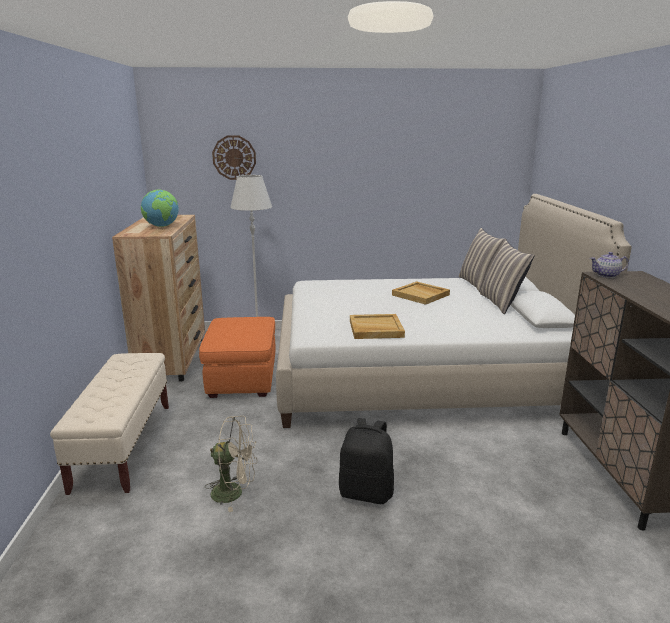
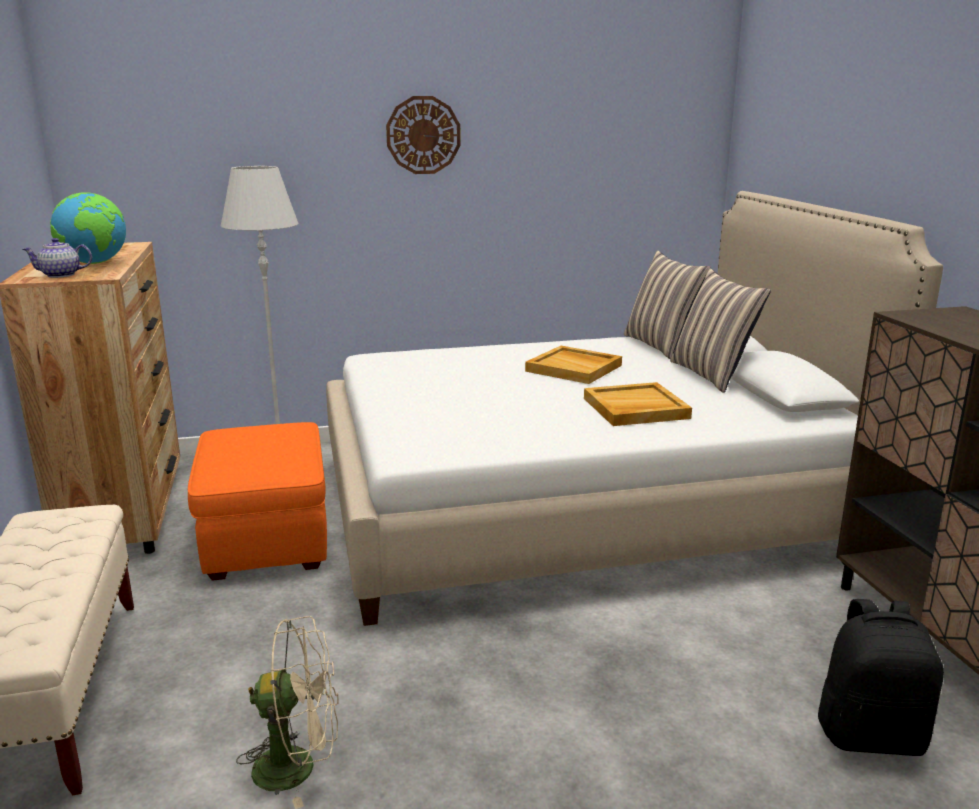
camera: 10 degrees left, 0 degrees up
wall clock [212,135,256,180] -> wall clock moved to [386,96,461,174]
black backpack [339,418,394,504] -> black backpack moved to [818,599,944,756]
beige tray [350,314,405,339] -> beige tray moved to [584,382,692,426]
teapot [590,252,629,278] -> teapot moved to [22,238,92,278]

